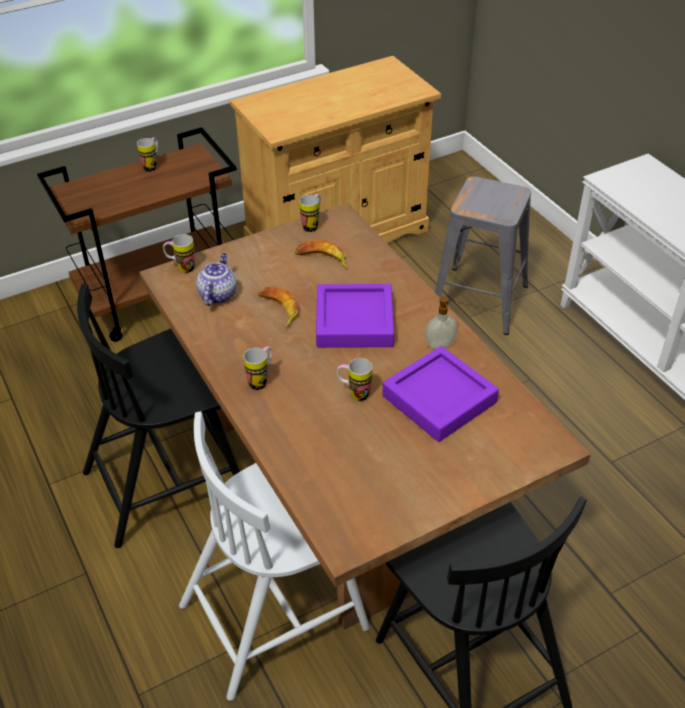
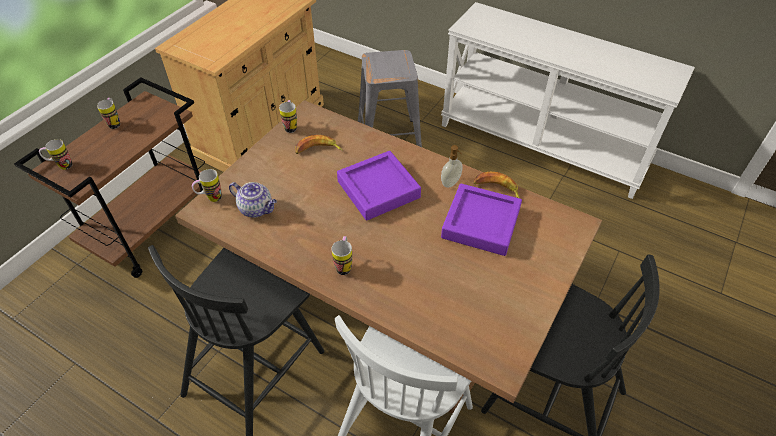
camera: 30 degrees left, 5 degrees up
teapot [196,253,237,306] -> teapot turned 135 degrees clockwise [229,182,277,218]
banana [258,286,298,328] -> banana moved to [473,172,520,198]
mug [337,358,372,401] -> mug moved to [39,139,72,170]

